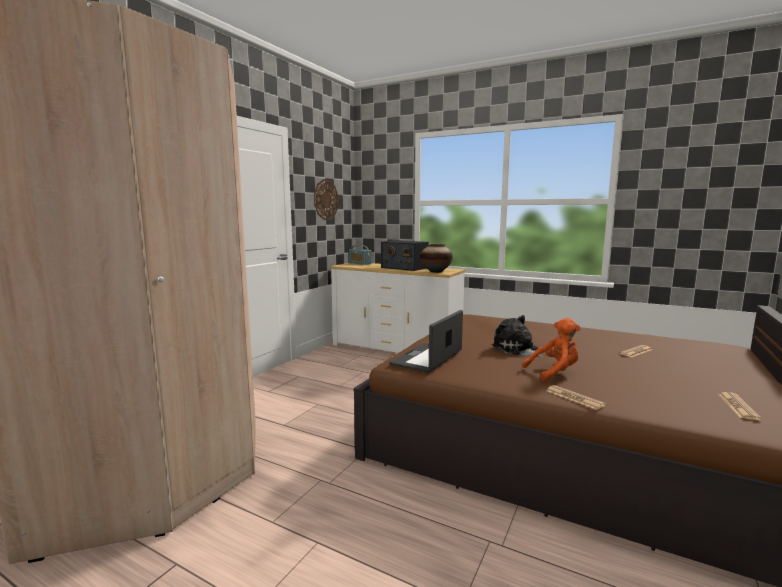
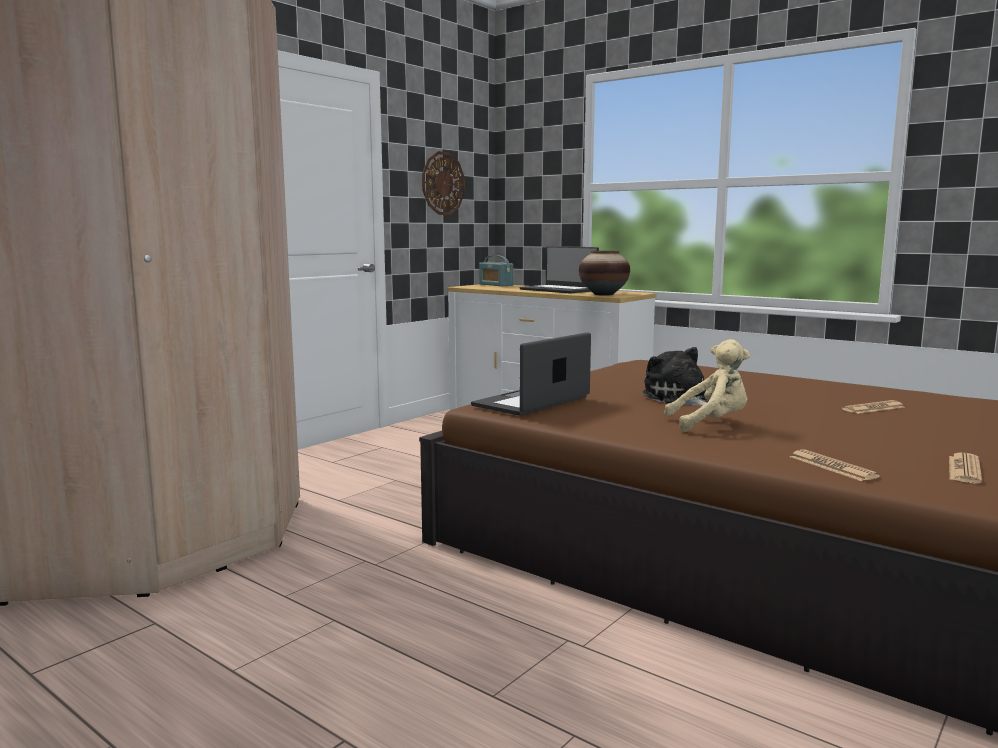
camera: 10 degrees right, 0 degrees up
radio [381,240,429,271] -> laptop [520,246,599,294]
orange plush toy [522,318,580,382] -> beige plush toy [664,339,750,432]
newspaper [547,385,606,410] -> newspaper moved to [790,449,880,481]

